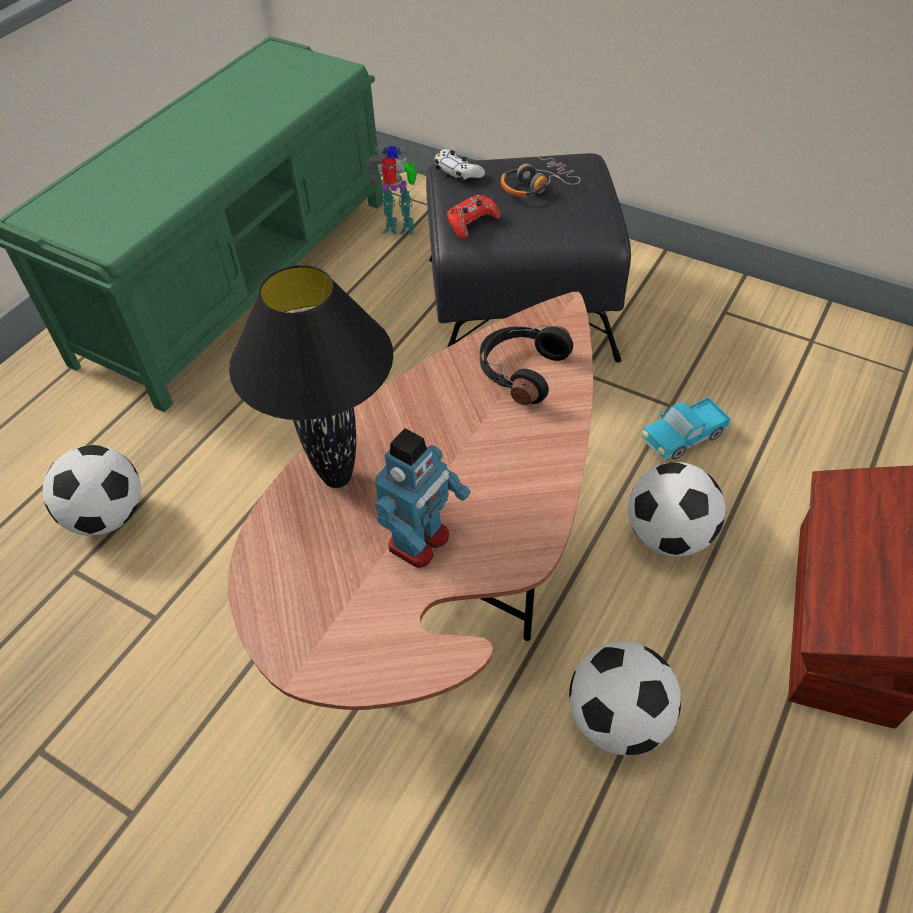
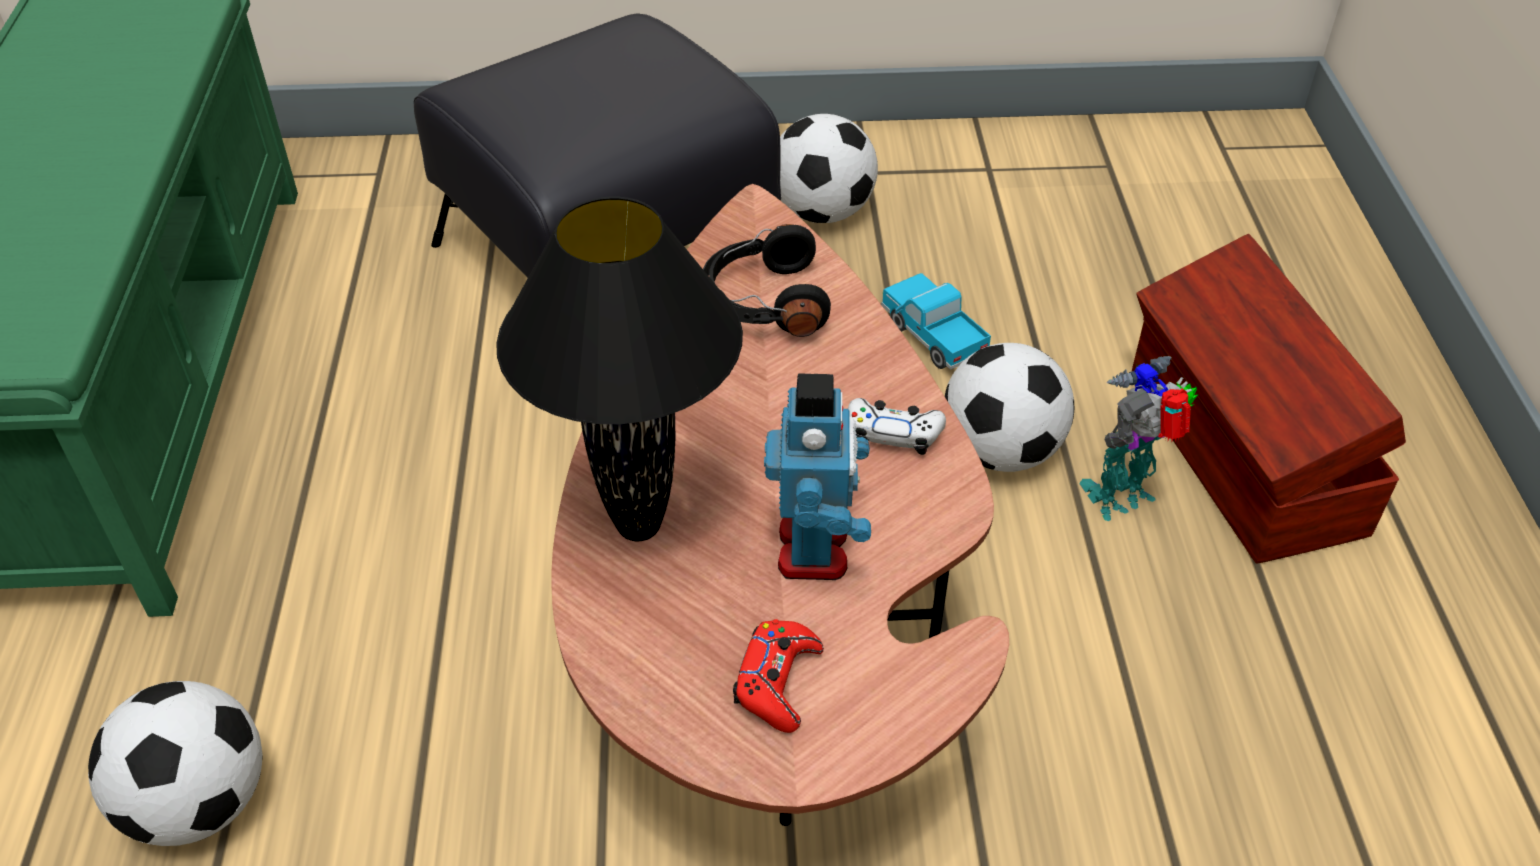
camera: 35 degrees left, 5 degrees down
toy robot [367,145,417,235] -> toy robot moved to [1079,356,1198,521]
white game controller [435,149,485,182] -> white game controller moved to [848,398,946,455]
red game controller [447,195,501,239] -> red game controller moved to [733,619,824,733]
headphones [501,156,580,197] -> none
football [569,641,681,755] -> football moved to [780,114,878,223]
toy truck [641,397,731,461] -> toy truck turned 120 degrees clockwise [881,273,991,370]

